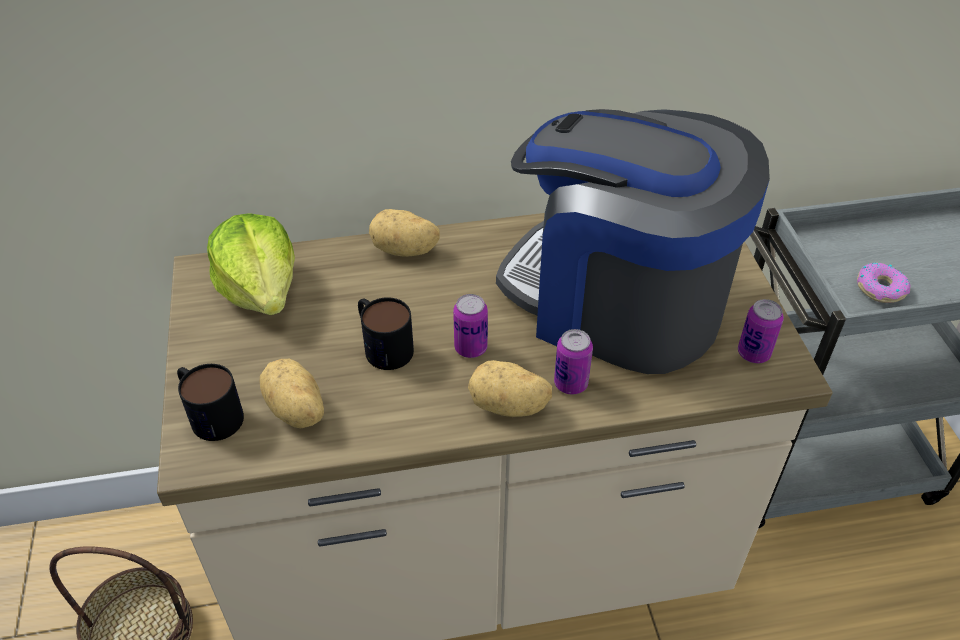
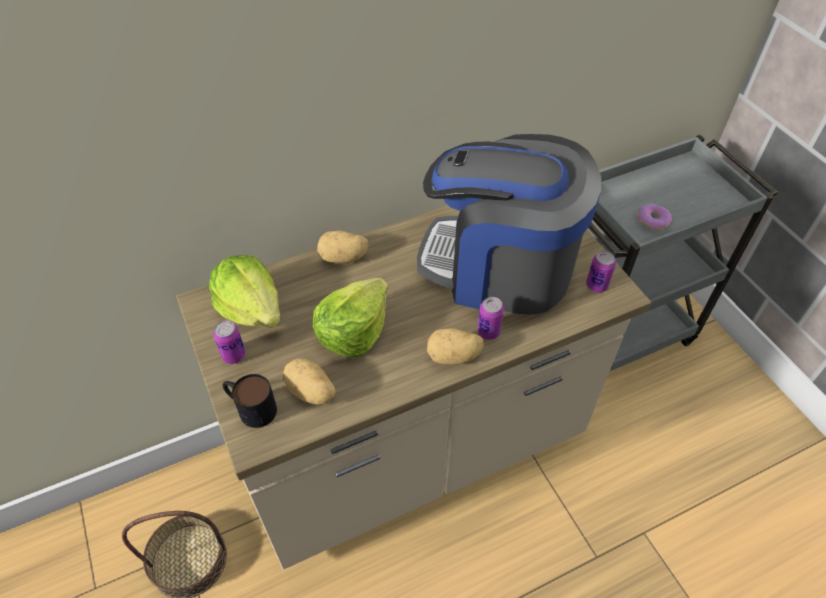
camera: 15 degrees left, 5 degrees up
mug [358,297,414,370] -> lettuce [313,278,388,357]
can [453,294,488,358] -> can moved to [213,320,246,364]

